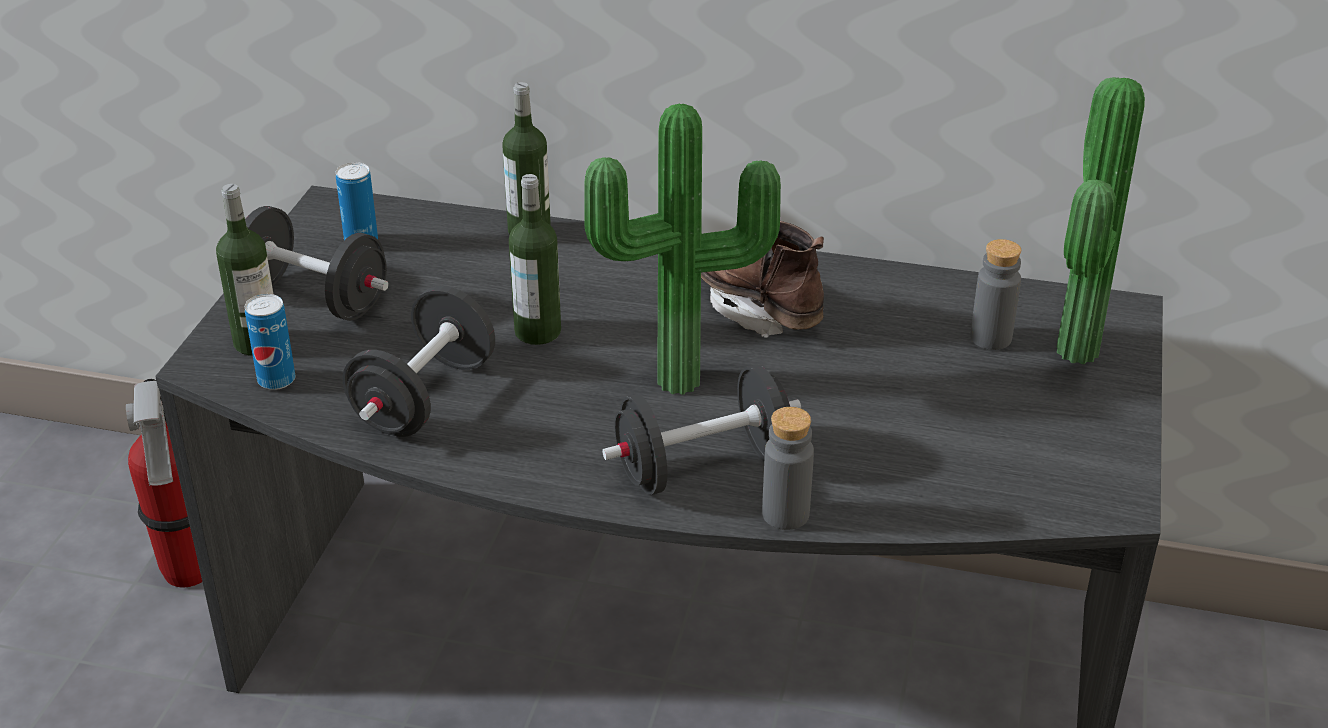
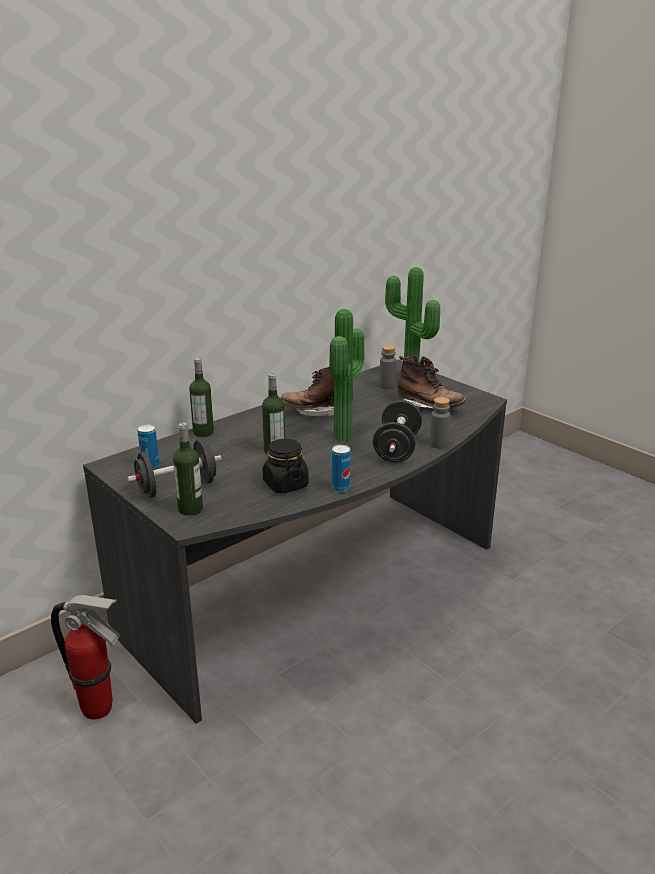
camera: 55 degrees left, 10 degrees down
can [245,294,295,390] -> can moved to [332,445,351,492]
black dumbbell [342,286,495,437] -> black jar [263,439,309,493]
none -> brown boot [397,356,466,408]

